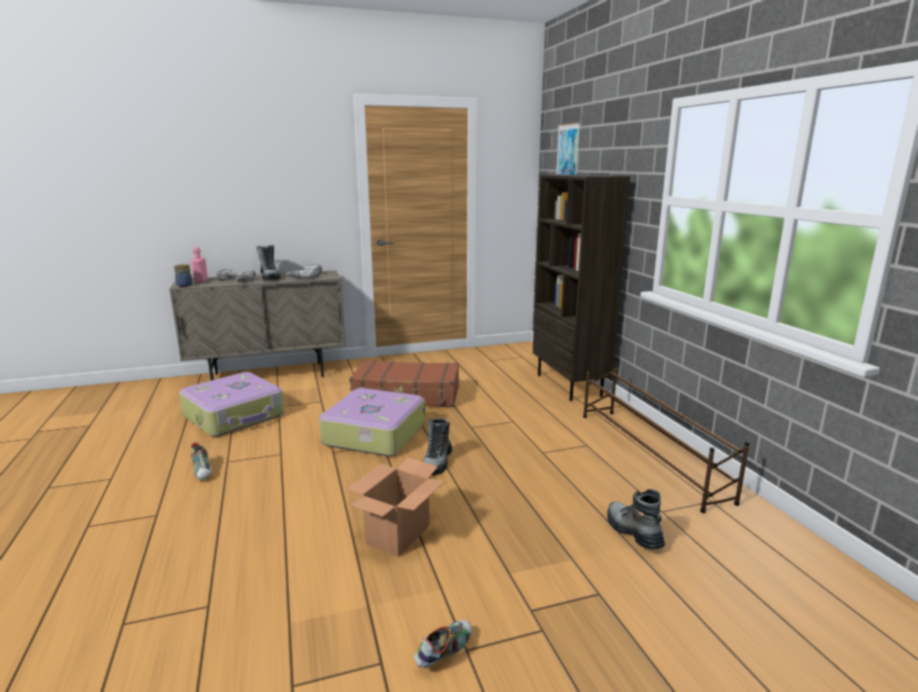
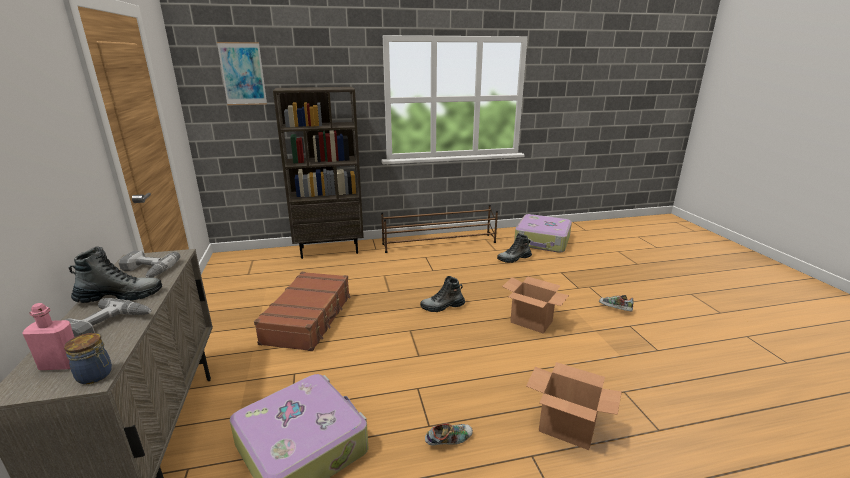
camera: 85 degrees left, 5 degrees up
suitcase [319,388,425,456] -> suitcase moved to [514,214,572,253]
boot [423,418,452,475] -> boot turned 150 degrees clockwise [420,276,465,312]
none -> cardboard box [526,362,622,450]

